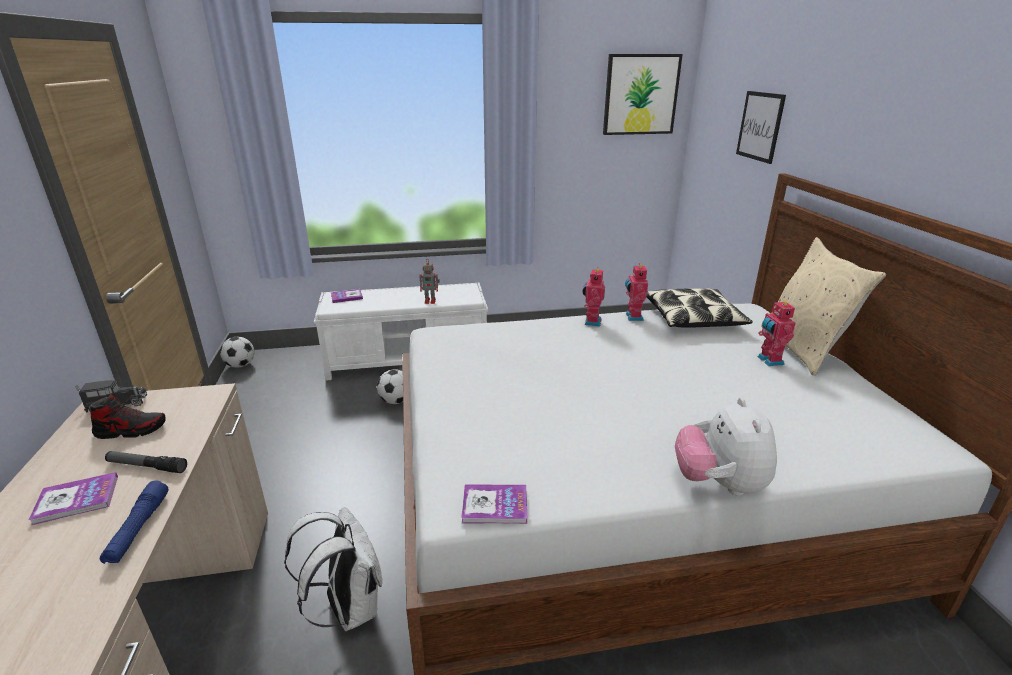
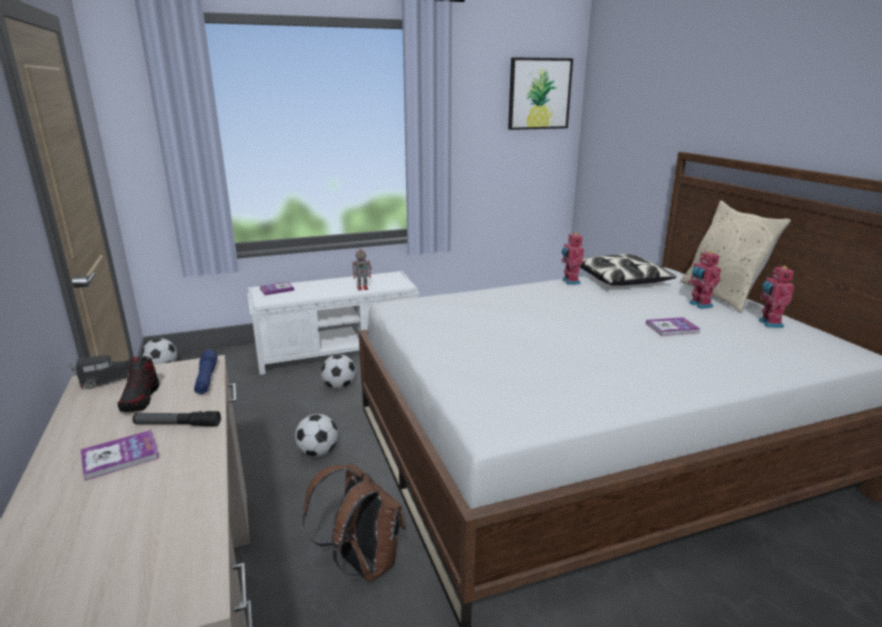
camera: 10 degrees left, 5 degrees down
shoe [90,394,166,439] -> shoe turned 105 degrees clockwise [118,356,160,412]
blue flashlight [100,481,169,564] -> blue flashlight moved to [194,350,217,394]
white backpack [284,507,382,631] -> brown backpack [302,463,406,581]
book [461,485,527,524] -> book moved to [646,317,700,336]
toy robot [583,267,605,326] -> toy robot moved to [759,264,794,328]
plush toy [675,398,777,496] -> none
picture [736,91,786,164] -> none
none -> football [295,414,338,457]

